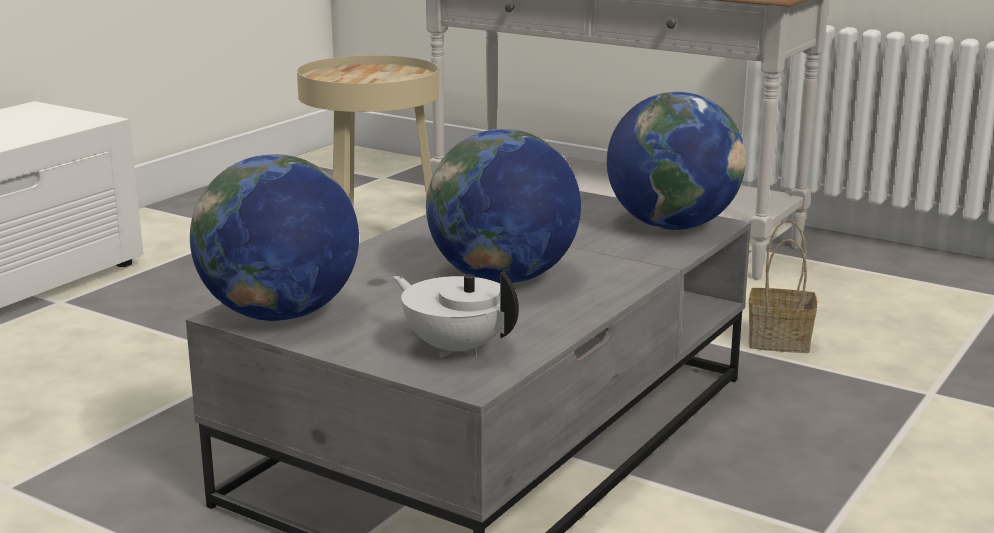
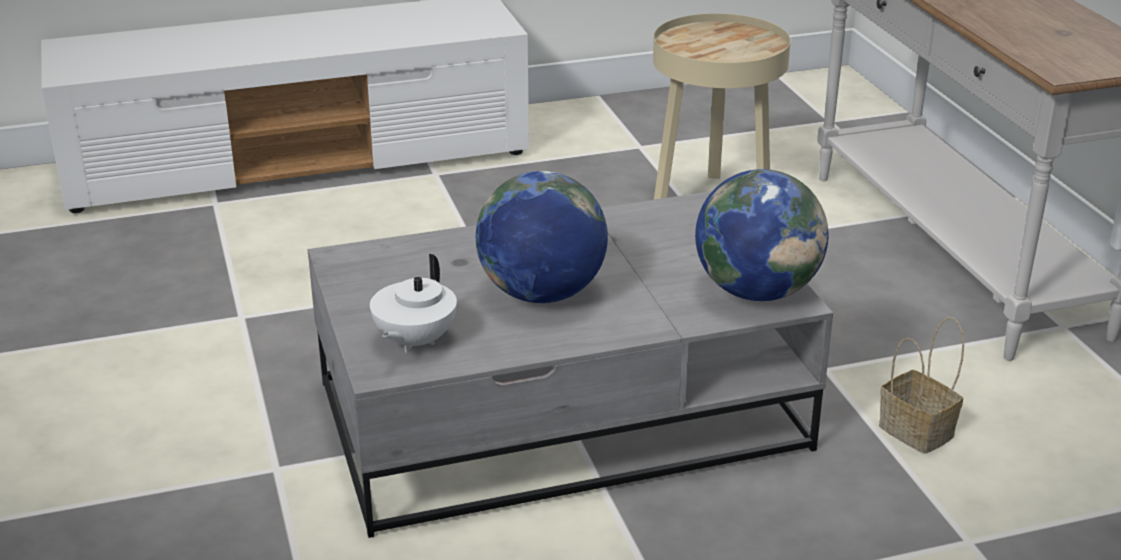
camera: 40 degrees right, 10 degrees up
globe [190,154,359,321] -> none
white teapot [393,271,519,358] -> white teapot turned 150 degrees counterclockwise [370,254,457,353]

